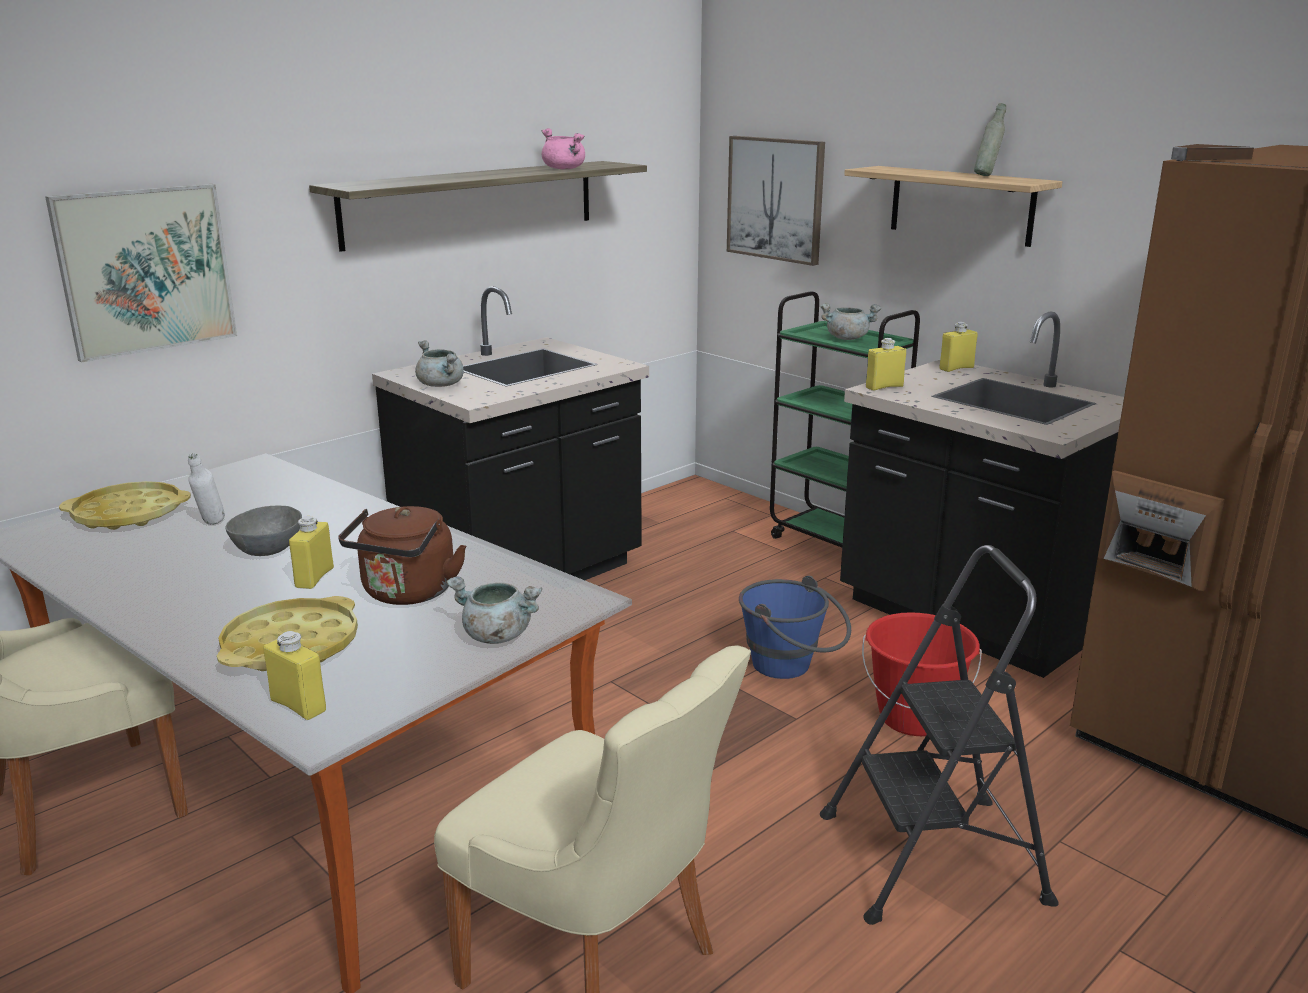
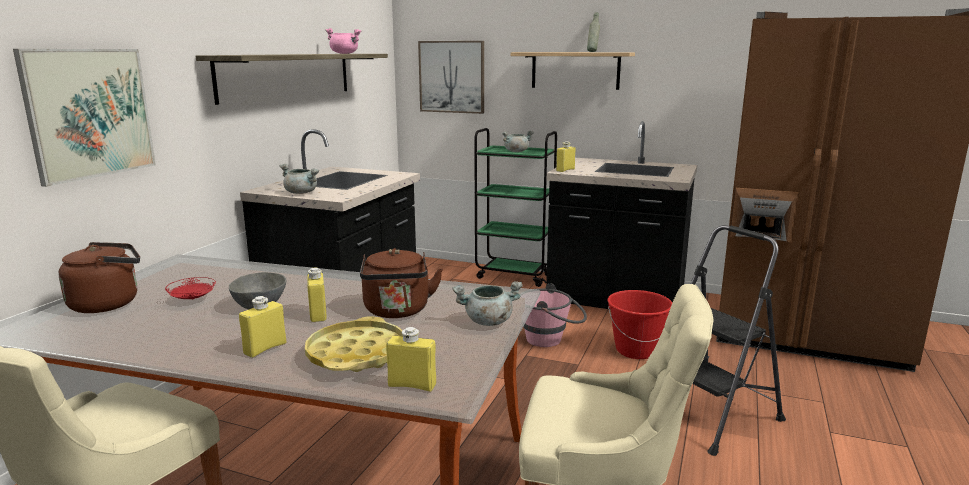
camera: 25 degrees left, 5 degrees down
yellow tray [59,481,191,530] -> brown kettle [58,242,140,313]
white bottle [188,453,225,525] -> red plate [165,277,216,300]
blue bucket [739,576,851,679] -> pink bucket [523,283,587,347]
yellow bottle [939,322,978,372] -> yellow bottle moved to [239,296,286,358]

